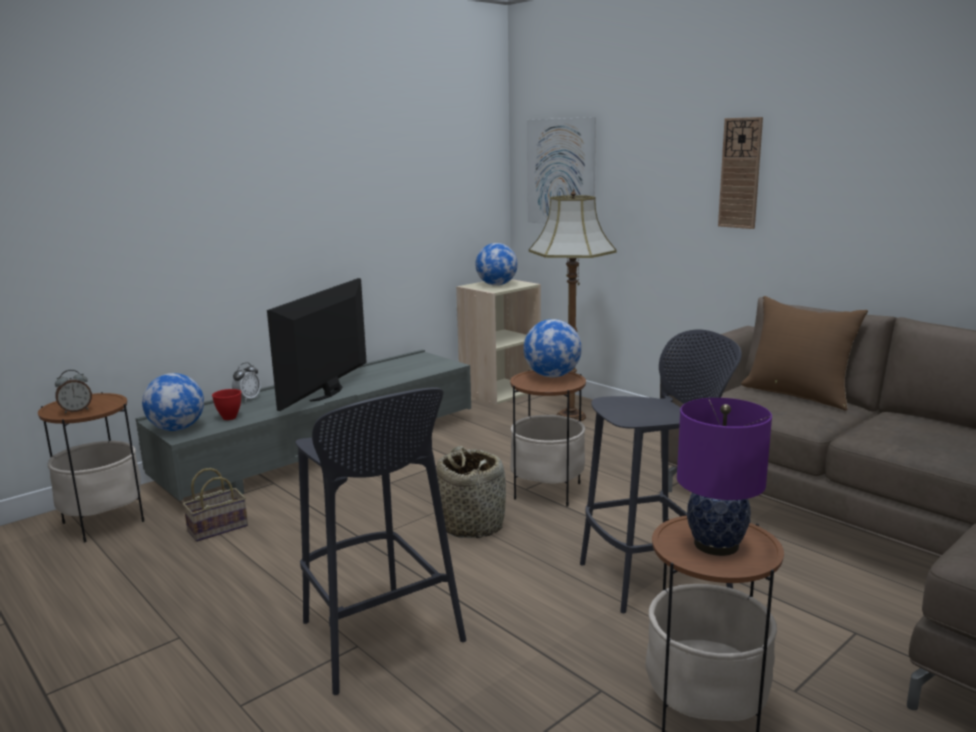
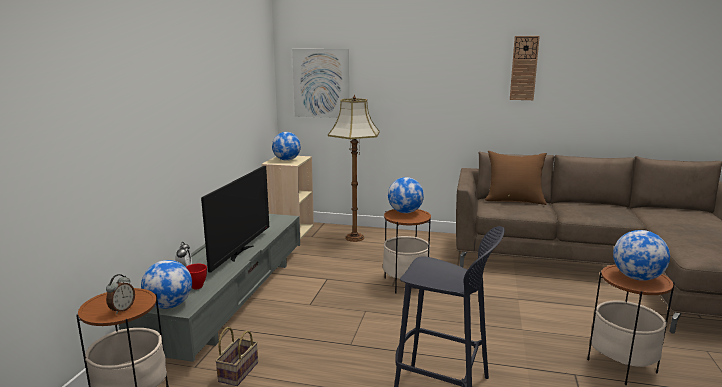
camera: 35 degrees left, 0 degrees up
television [267,278,367,411] -> television turned 150 degrees counterclockwise [201,166,269,273]
basket [436,446,506,538] -> none
grey stool [580,329,742,613] -> none
purple table lamp [677,398,772,556] -> globe [613,230,670,281]
wall clock [718,117,763,229] -> wall clock moved to [510,36,540,100]

